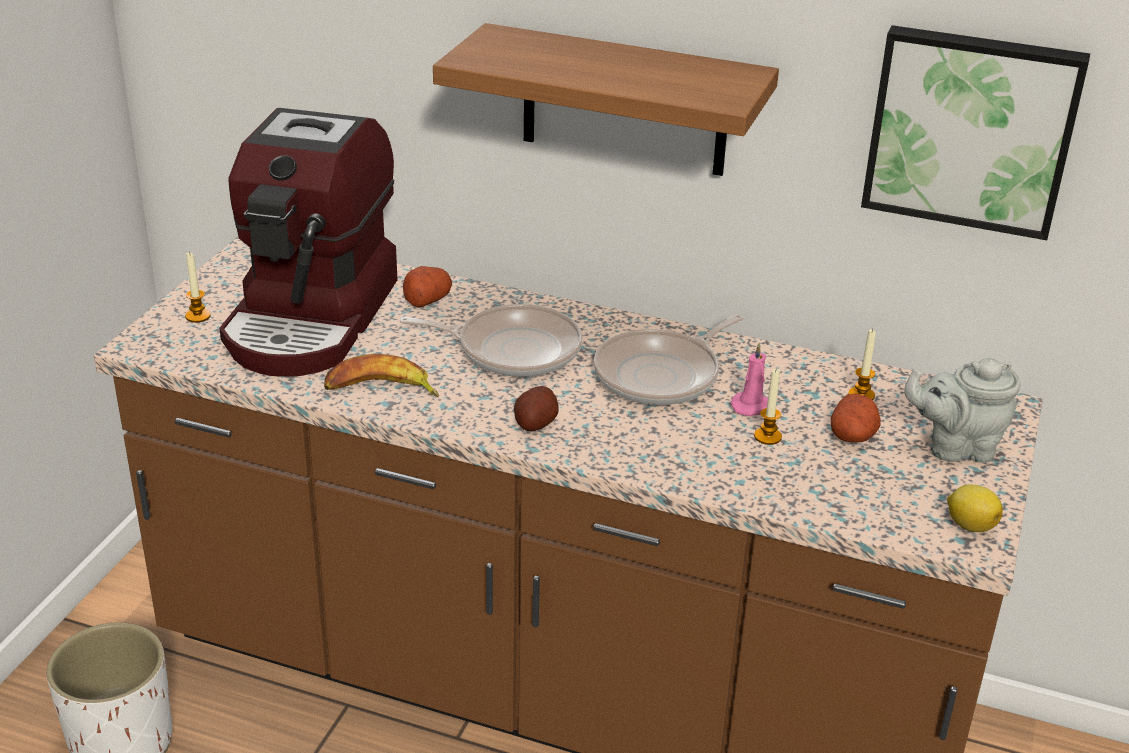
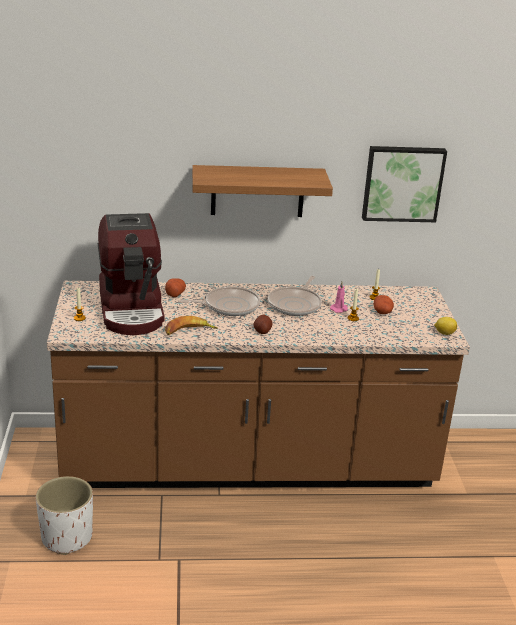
camera: 25 degrees left, 5 degrees down
grey teapot [904,358,1020,463] -> none

